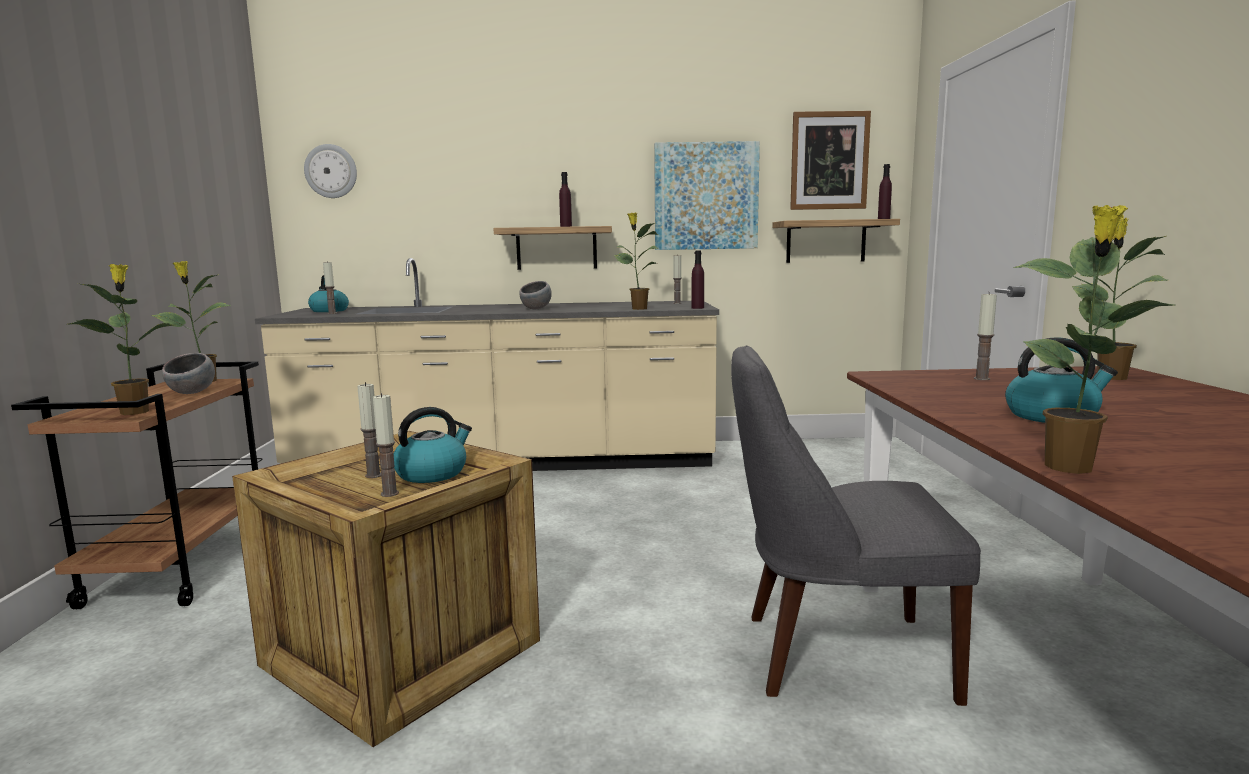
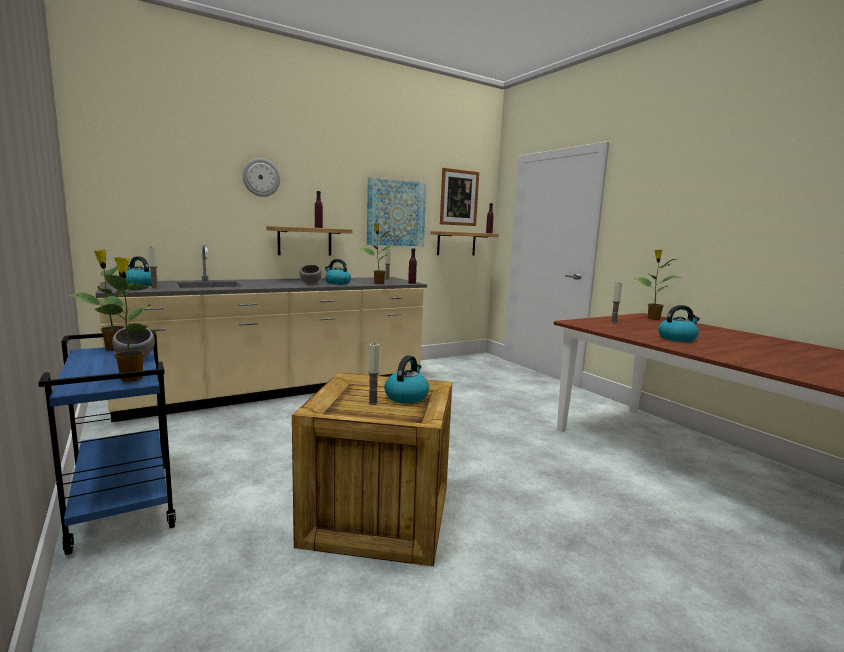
camera: 30 degrees left, 0 degrees up
brown cart [11,361,262,609] -> blue cart [38,330,176,555]
wall clock [304,144,357,198] -> wall clock moved to [242,158,280,197]
candle [373,393,399,497] -> none
grey chair [731,345,981,706] -> none
potted plant [1013,205,1174,474] -> none
none -> kettle [325,259,351,285]

